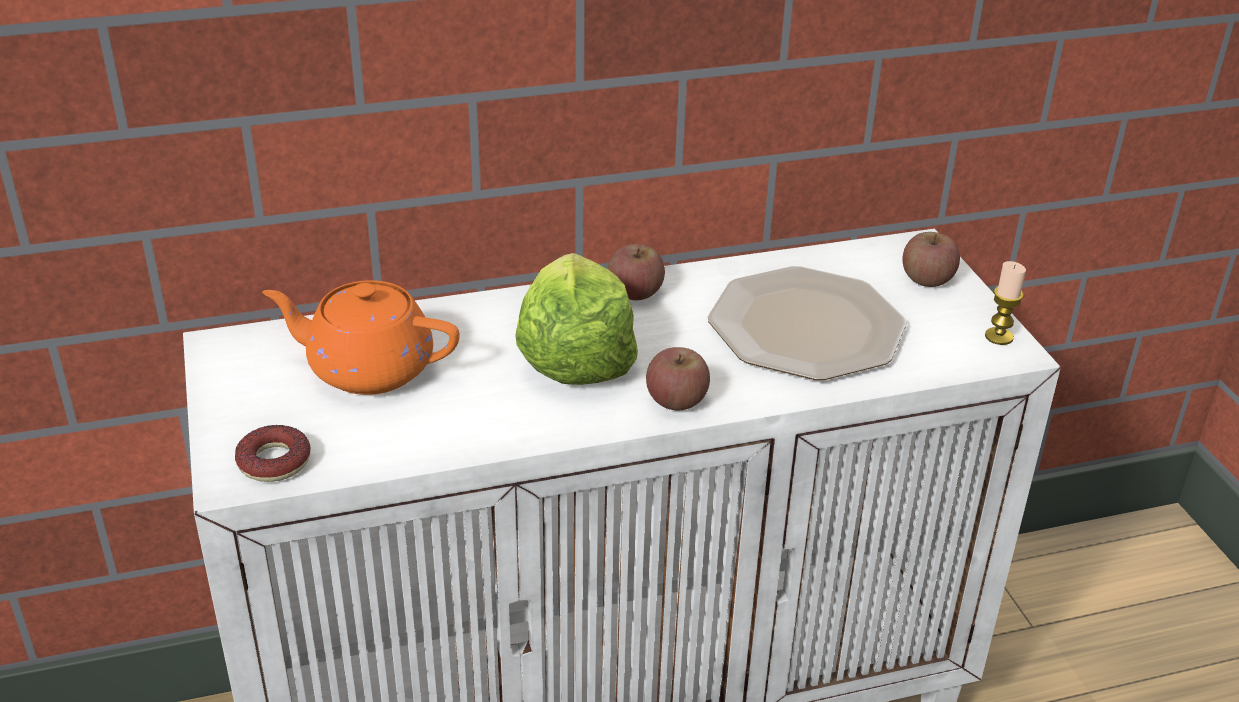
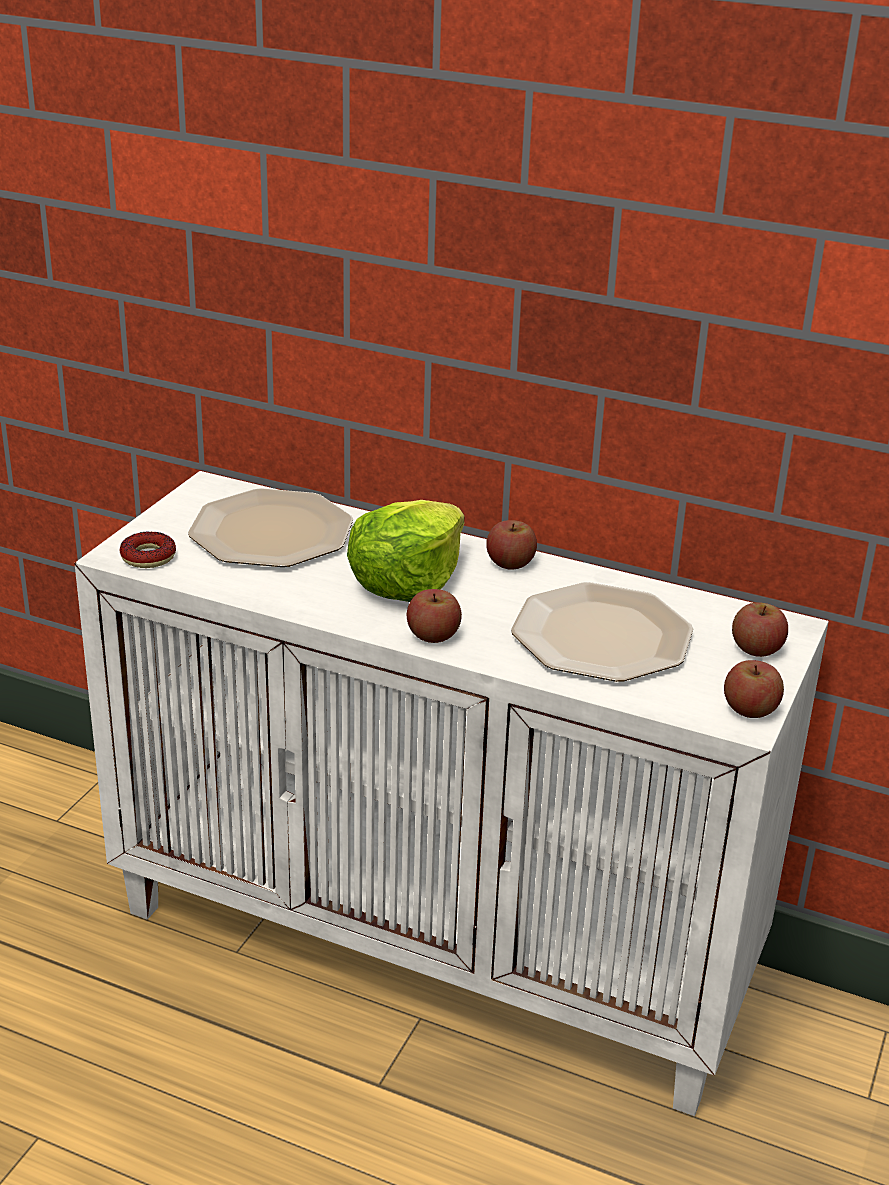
camera: 40 degrees right, 5 degrees down
orange teapot [262,280,460,395] -> plate [188,488,353,567]
candle [985,261,1026,345] -> apple [724,660,784,718]

